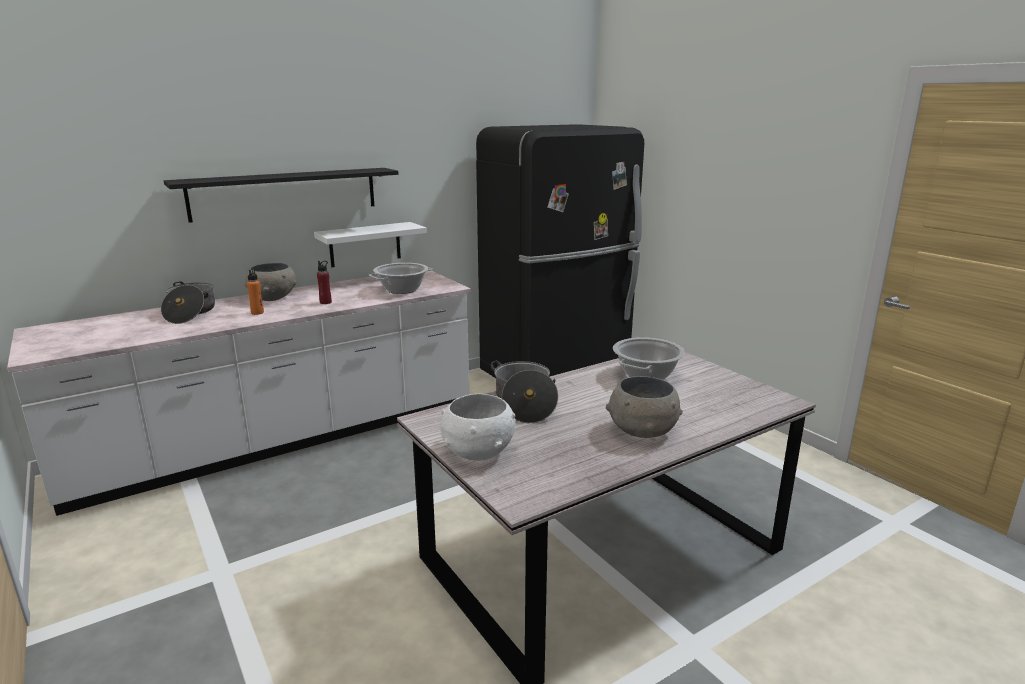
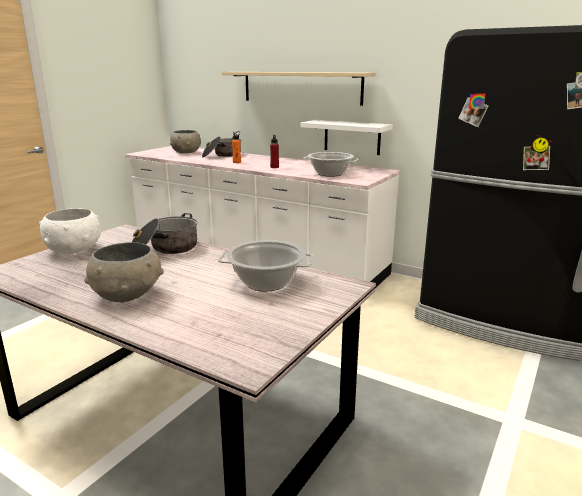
camera: 65 degrees right, 0 degrees up
black shelf [164,168,398,223] -> beige shelf [222,72,376,106]
grey bowl [244,263,297,301] -> grey bowl moved to [170,130,201,154]

